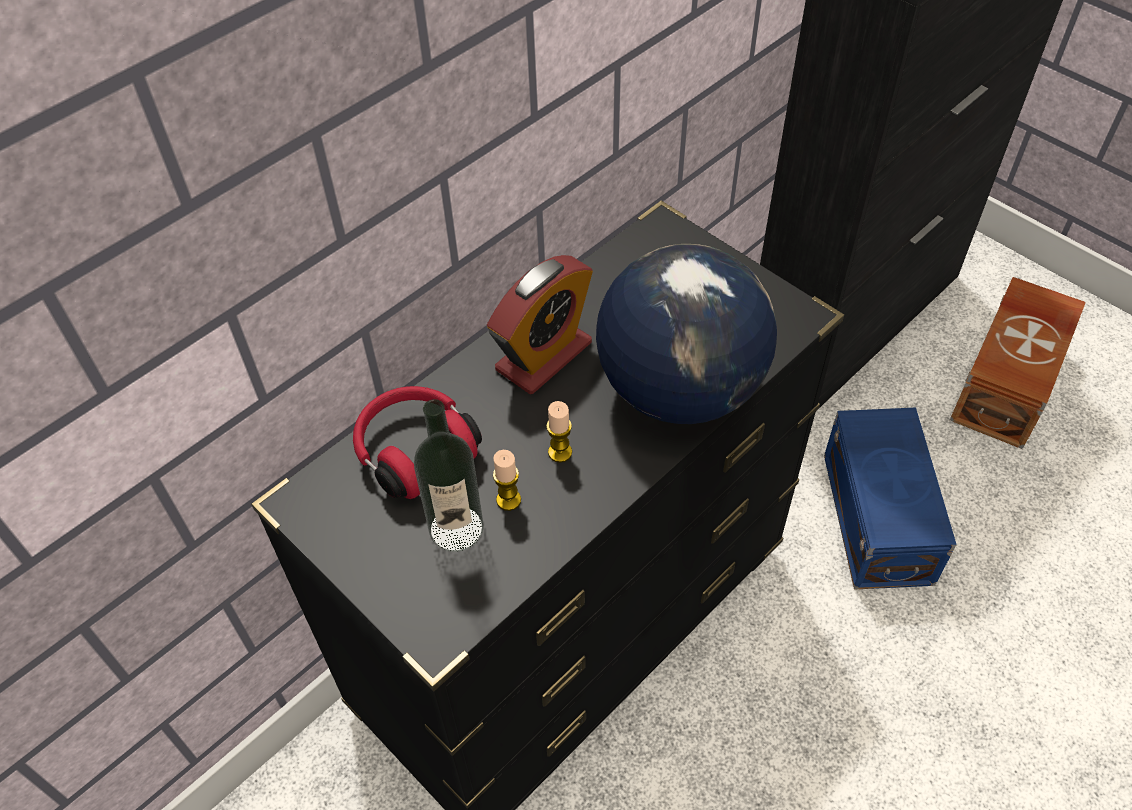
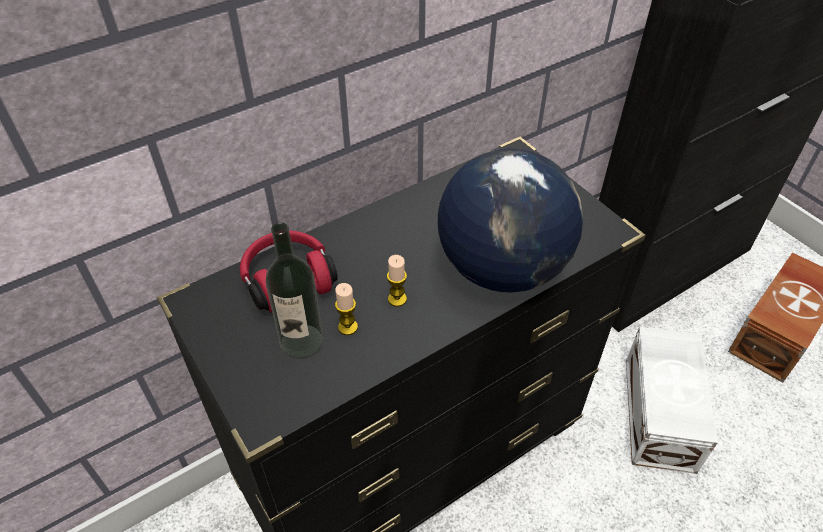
camera: 10 degrees right, 5 degrees down
alarm clock [487,255,593,394] -> none
blue storage box [824,407,957,589] -> white storage box [626,327,718,474]

